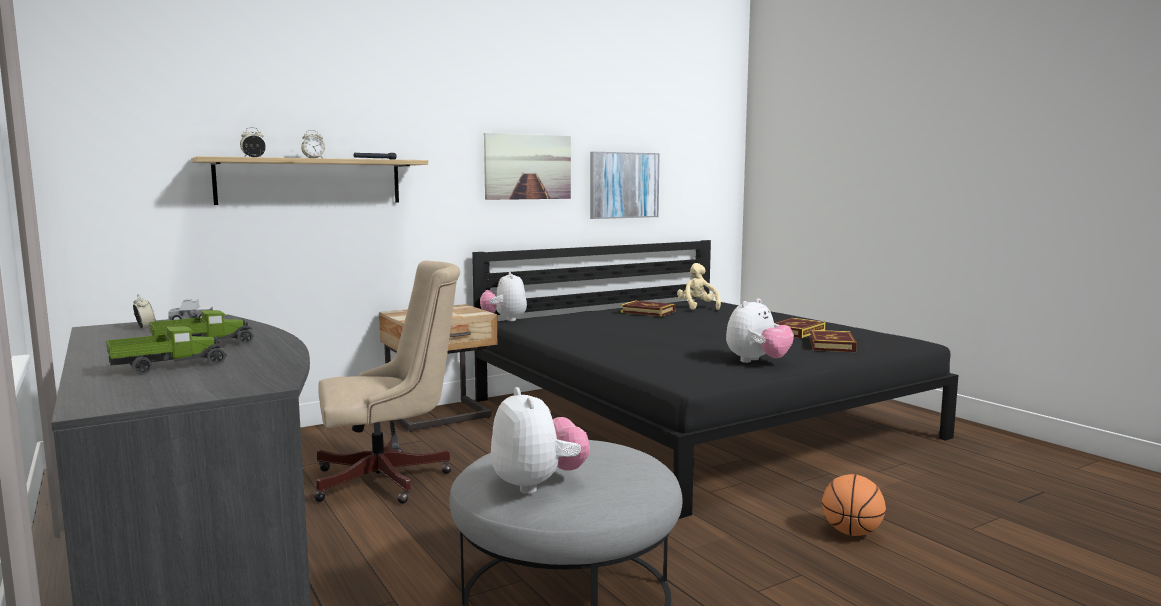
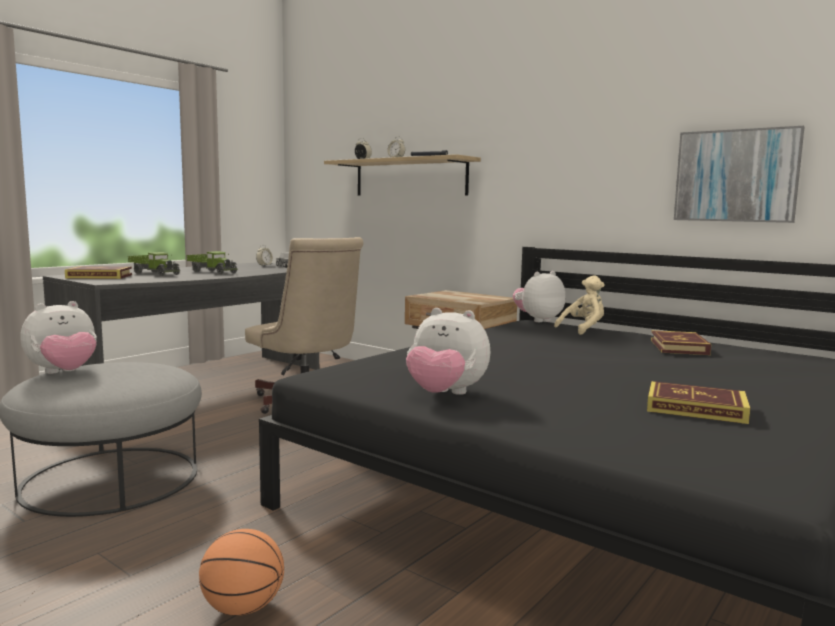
camera: 70 degrees right, 0 degrees up
picture [484,133,571,200] -> none
beige plush toy [677,263,721,310] -> beige plush toy moved to [554,275,605,335]
book [809,330,857,352] -> book moved to [65,266,132,279]

